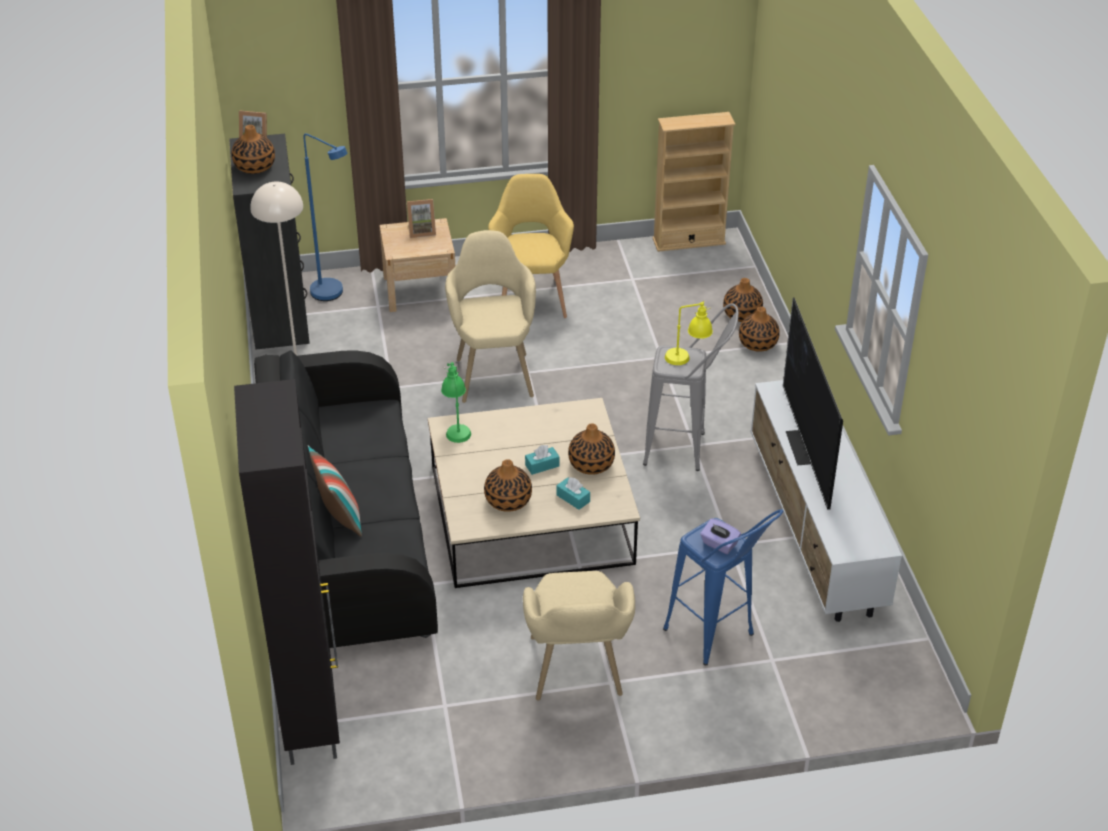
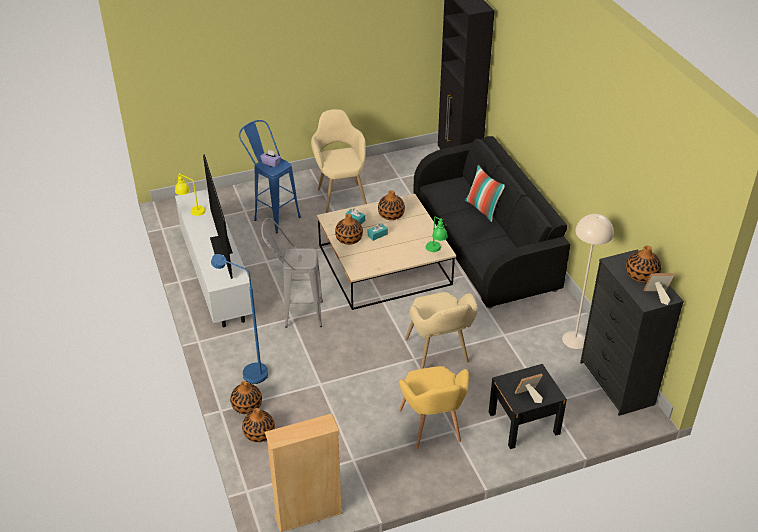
camera: 170 degrees right, 0 degrees up
blue floor lamp [303,134,347,301] -> blue floor lamp moved to [211,254,268,384]
beige nightstand [379,218,455,312] -> black nightstand [489,364,567,449]
yellow table lamp [665,301,713,365] -> yellow table lamp moved to [175,173,206,216]

